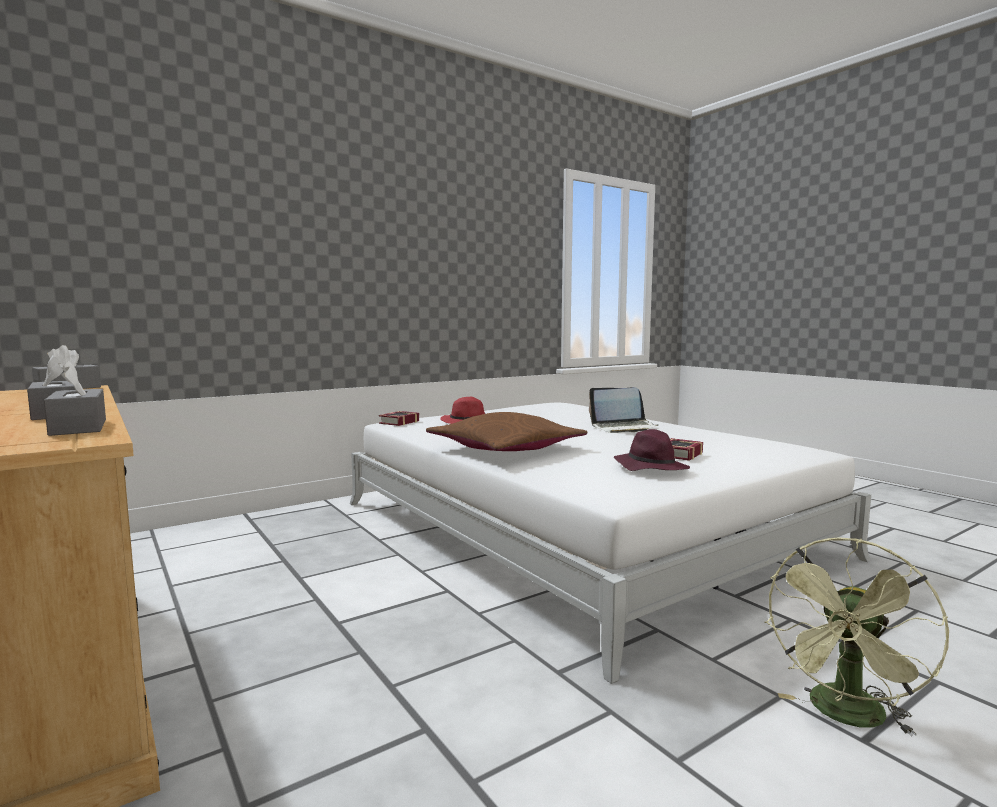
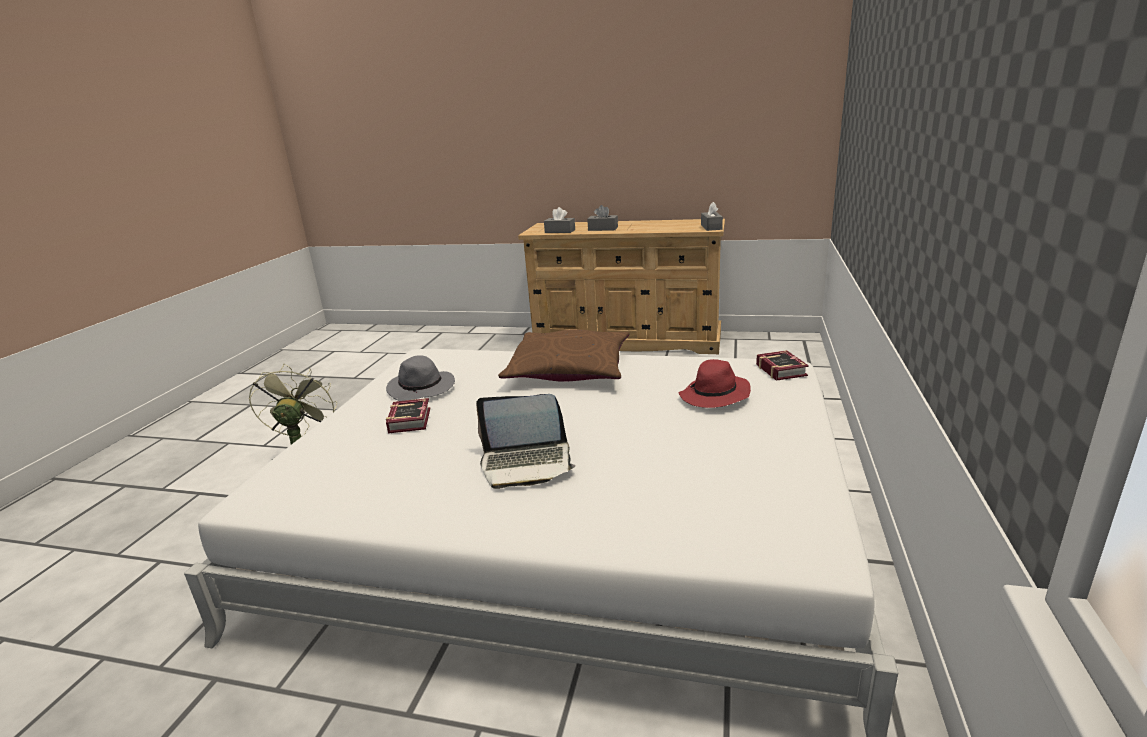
camera: 140 degrees right, 15 degrees up
laptop [589,388,658,433] -> laptop turned 135 degrees counterclockwise [476,394,576,489]
purple hat [614,429,690,471] -> grey hat [386,356,455,401]

